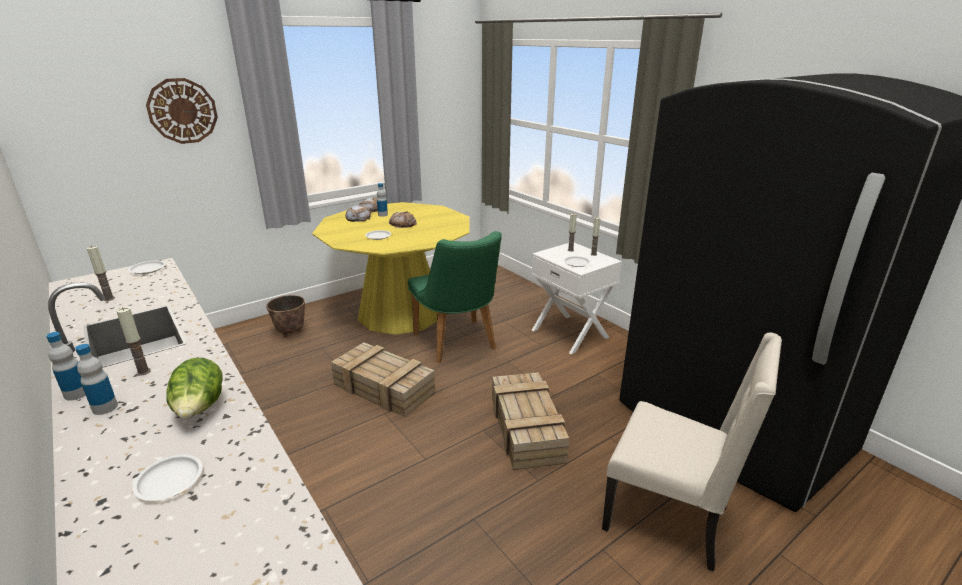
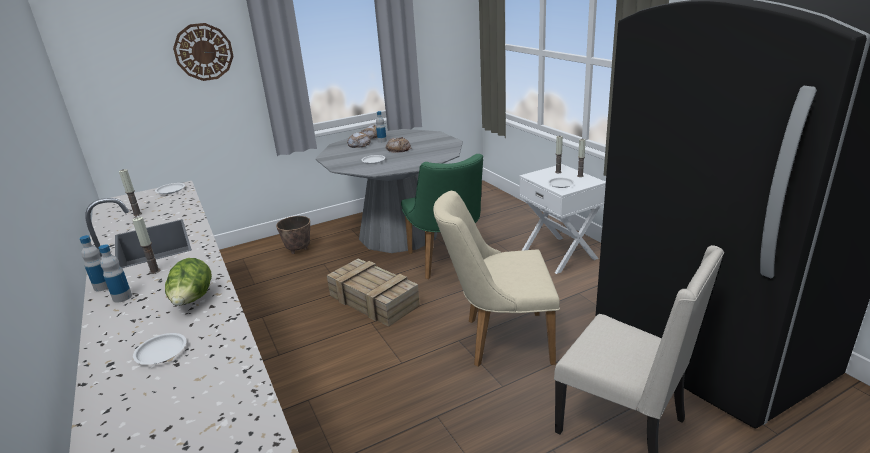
camera: 10 degrees right, 0 degrees up
yellow dining table [312,202,470,335] -> grey dining table [316,129,463,253]
crate [492,372,569,470] -> beige chair [433,191,560,367]

